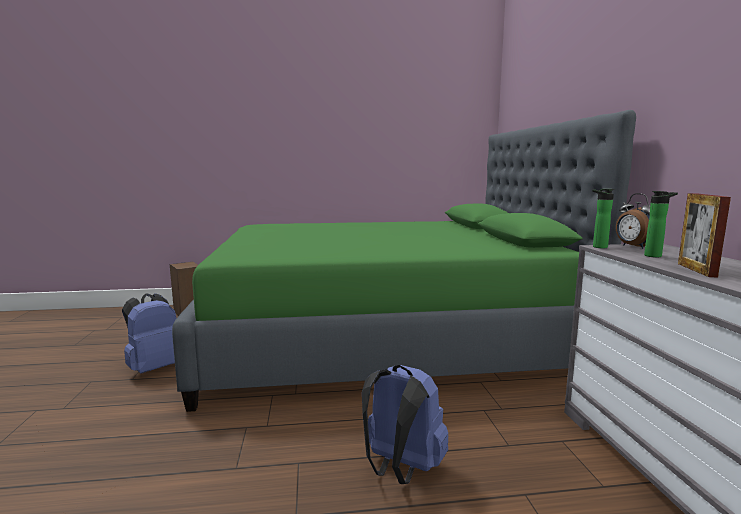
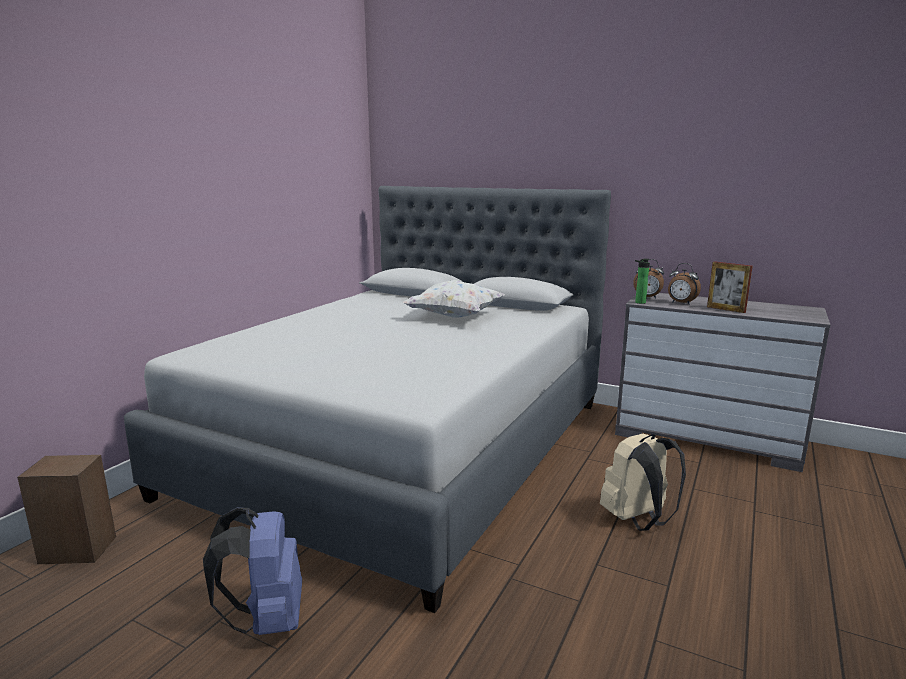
camera: 55 degrees left, 5 degrees up
green bed [172,110,636,412] -> grey bed [124,186,611,613]
blue backpack [362,365,448,484] -> beige backpack [600,434,686,531]
bottle [644,191,678,257] -> alarm clock [668,263,701,305]
none -> white pillow [402,280,505,317]

